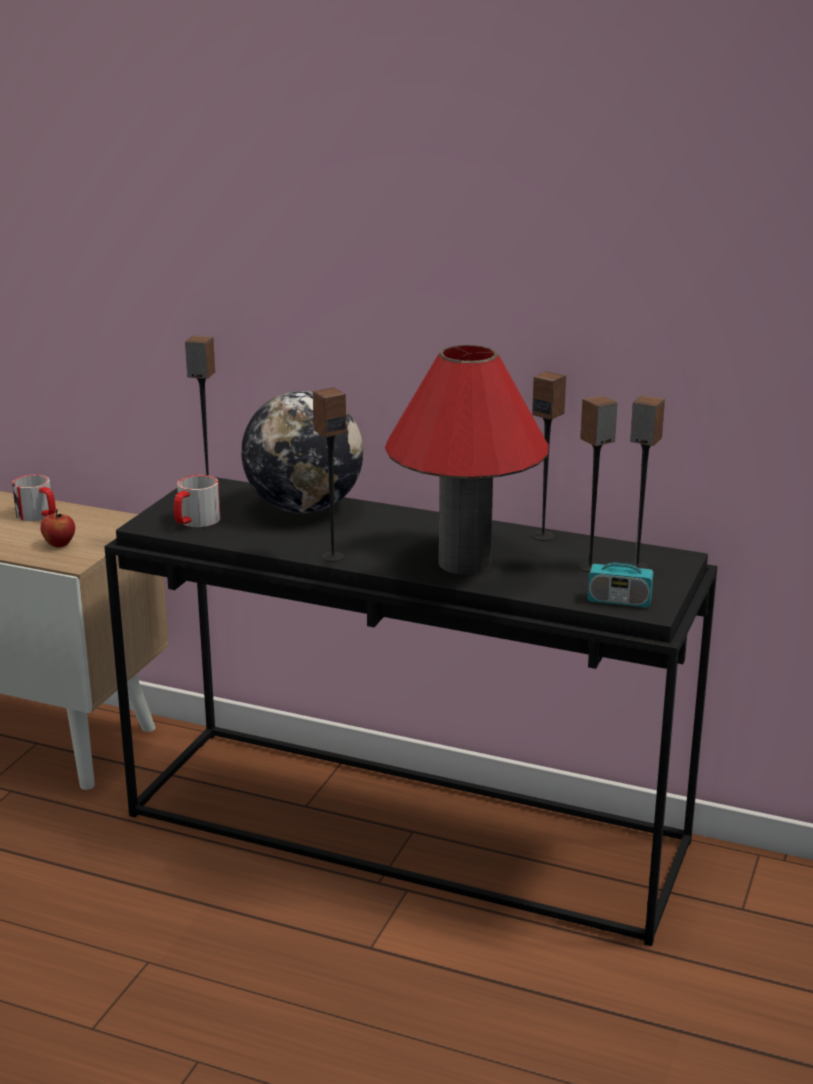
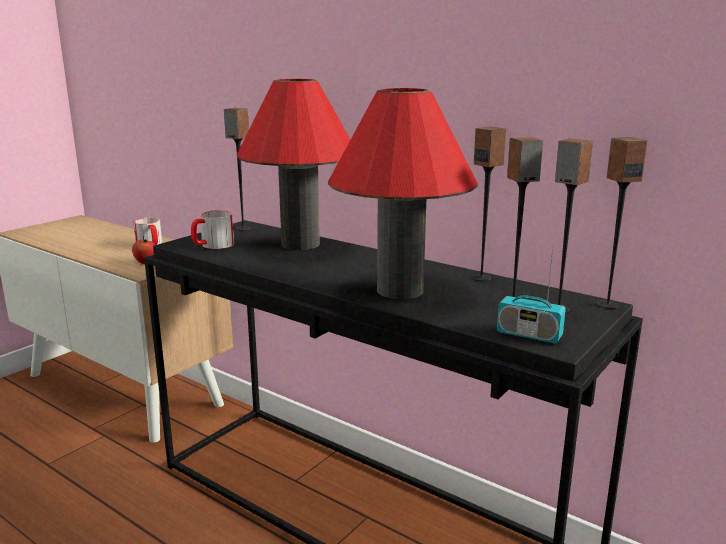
camera: 15 degrees right, 5 degrees down
globe [241,391,363,514] -> red table lamp [237,79,350,250]
speaker [313,388,346,562] -> speaker moved to [597,137,647,309]

